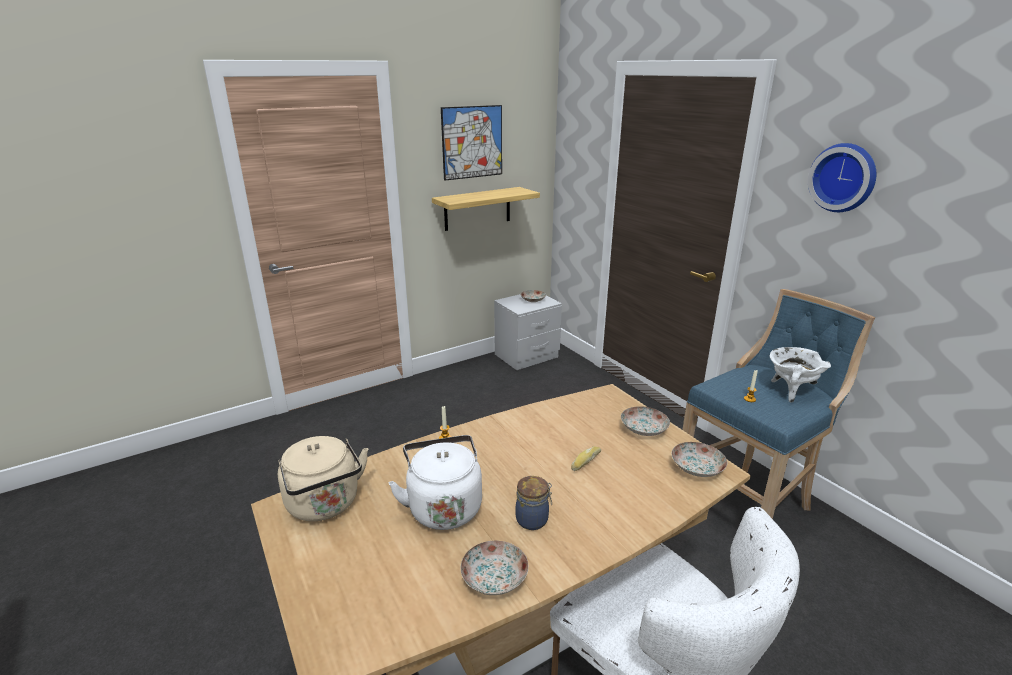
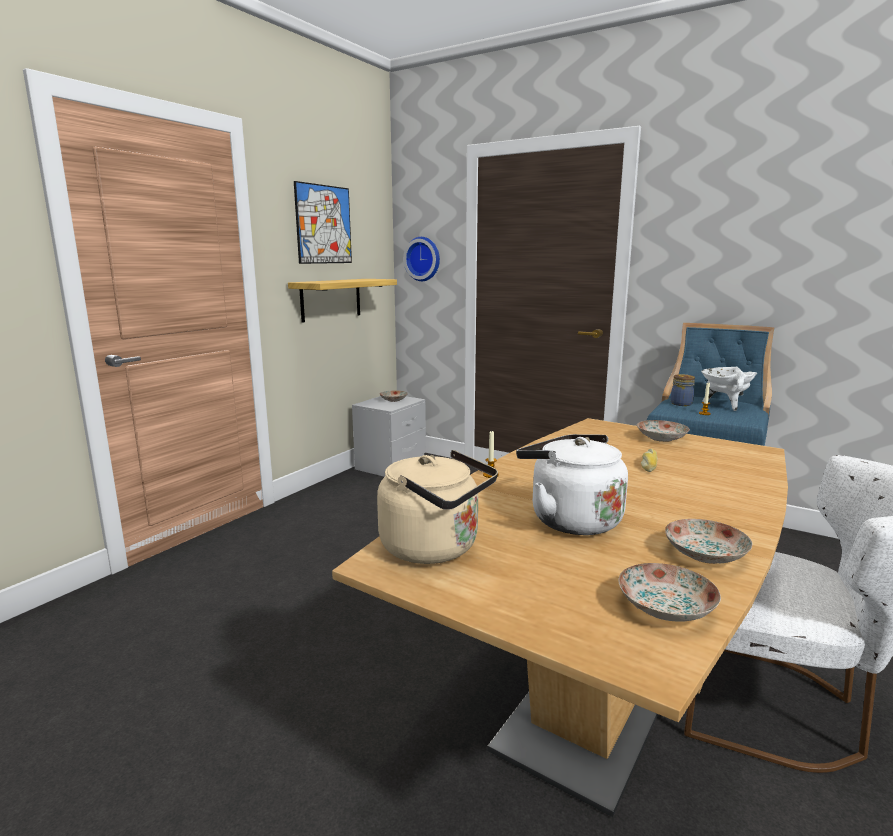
camera: 25 degrees left, 10 degrees down
jar [516,476,552,530] -> jar moved to [671,374,695,406]
plate [671,442,727,477] -> plate moved to [618,563,721,622]
wall clock [808,143,876,212] -> wall clock moved to [403,237,440,281]

